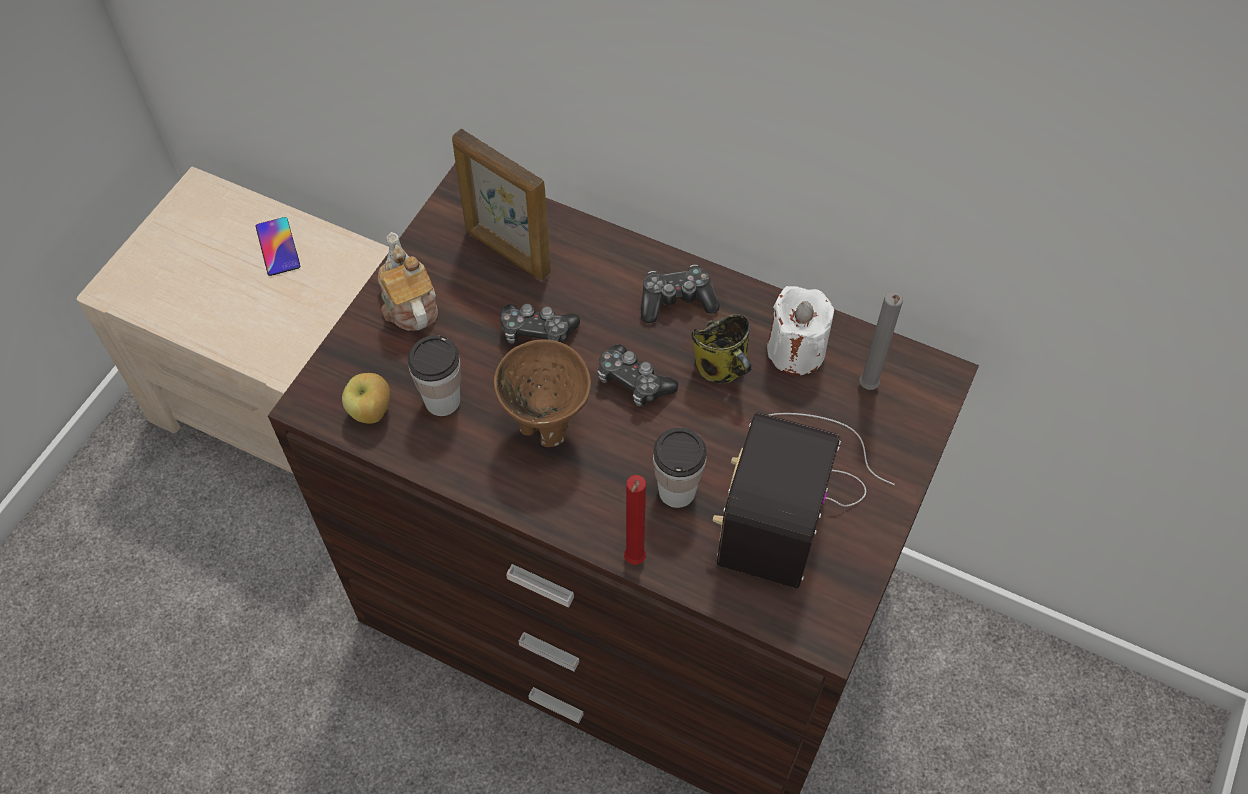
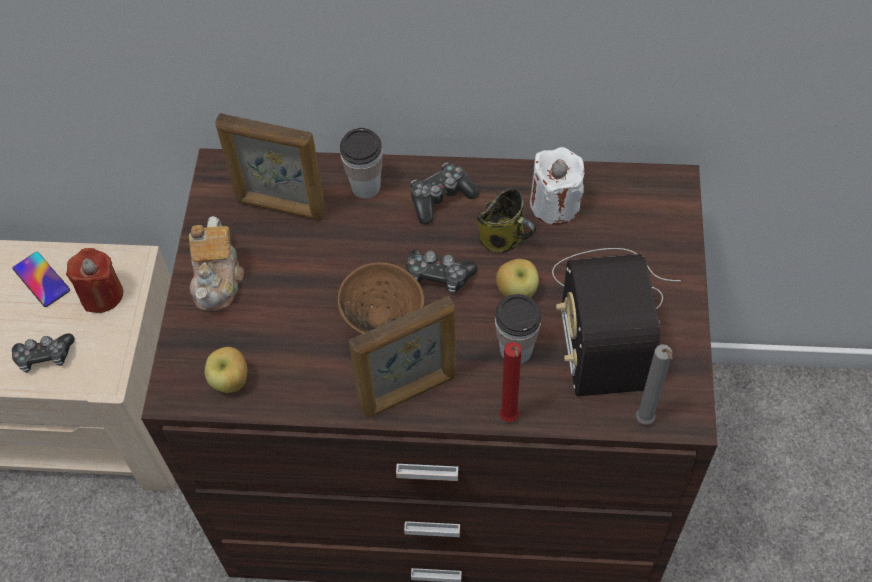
camera: 20 degrees left, 0 degrees up
teapot [378,232,438,331] -> teapot turned 135 degrees counterclockwise [189,216,244,311]
cup [408,335,461,416] -> cup moved to [340,128,383,199]
game controller [501,303,580,344] -> game controller moved to [12,333,74,373]
grey candle [859,292,903,390] -> grey candle moved to [636,344,673,425]
none -> red candle [66,248,123,313]
none -> picture frame [349,296,456,418]
none -> apple [496,259,539,298]

